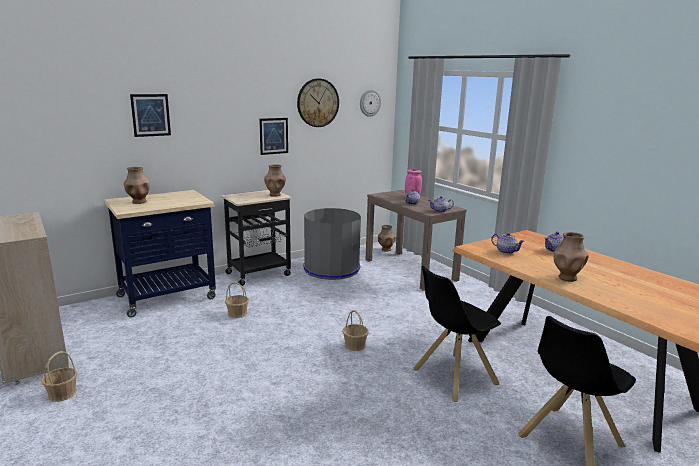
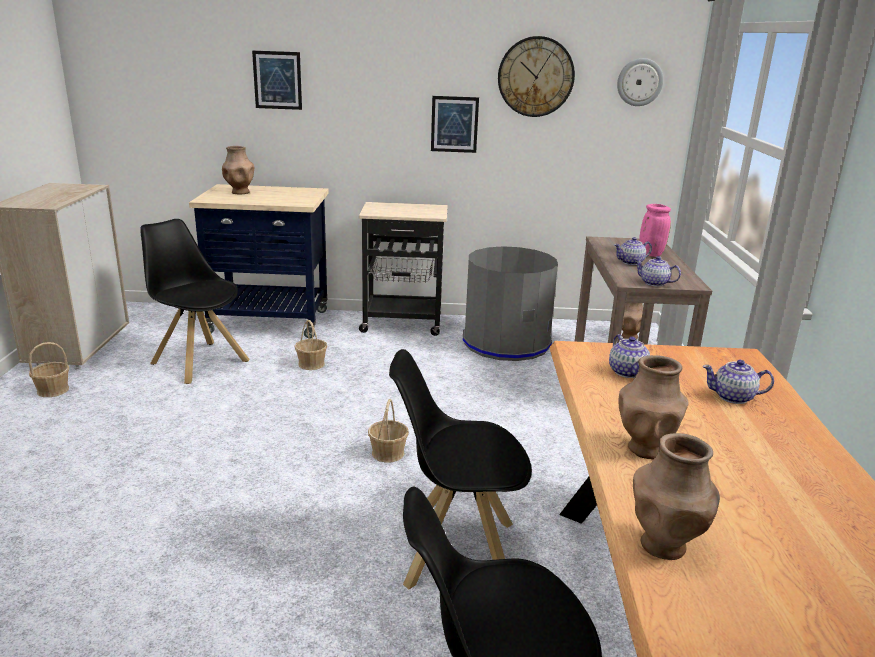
camera: 35 degrees right, 5 degrees up
brown vase [264,164,286,197] -> brown vase moved to [633,433,720,560]
none -> black chair [140,219,249,384]

